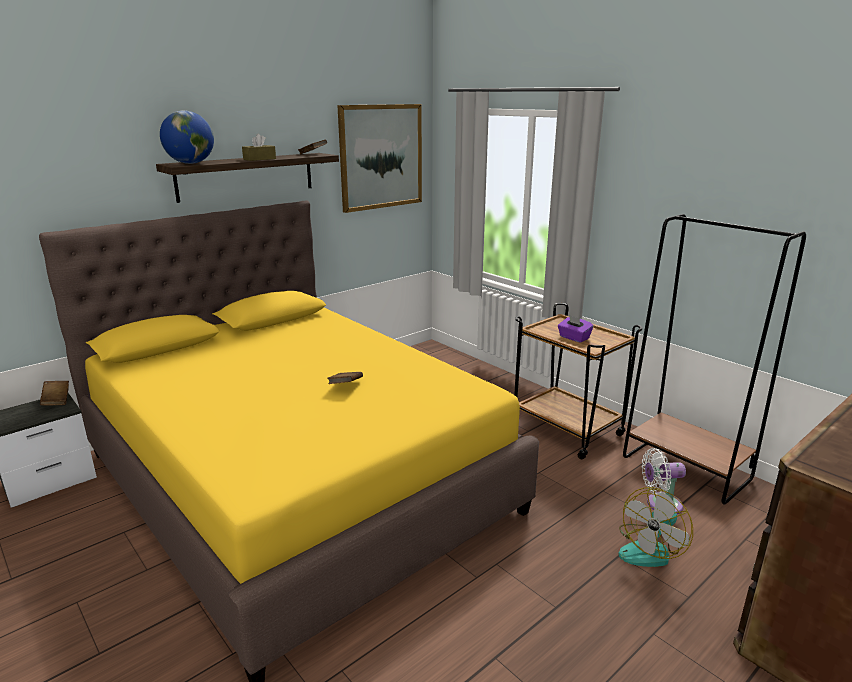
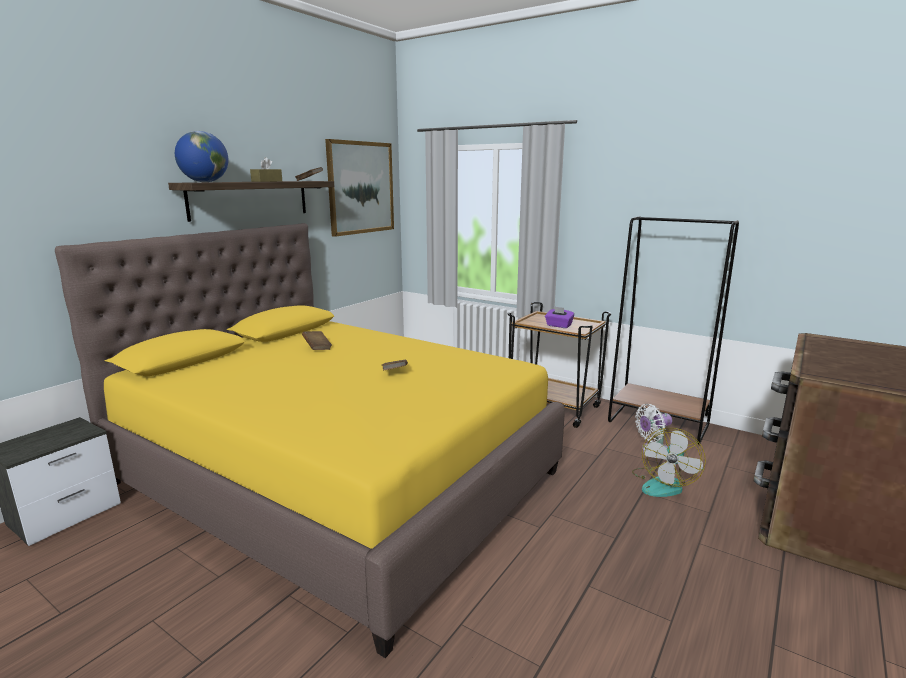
camera: 15 degrees left, 5 degrees down
brown book [40,381,69,405] -> brown book moved to [302,331,332,350]

